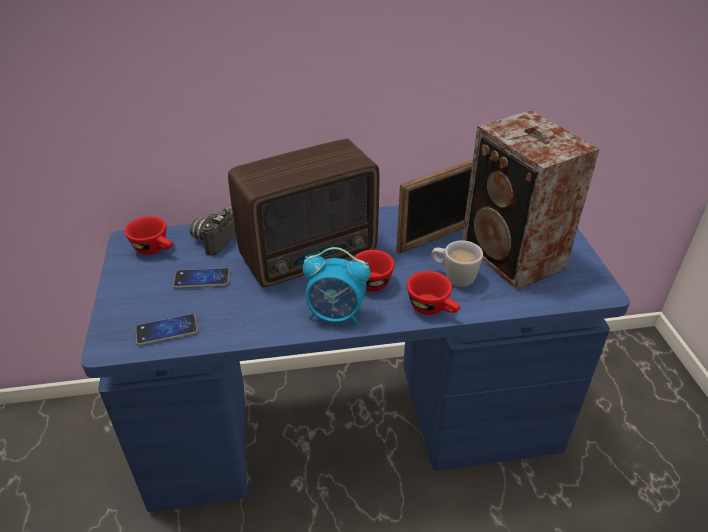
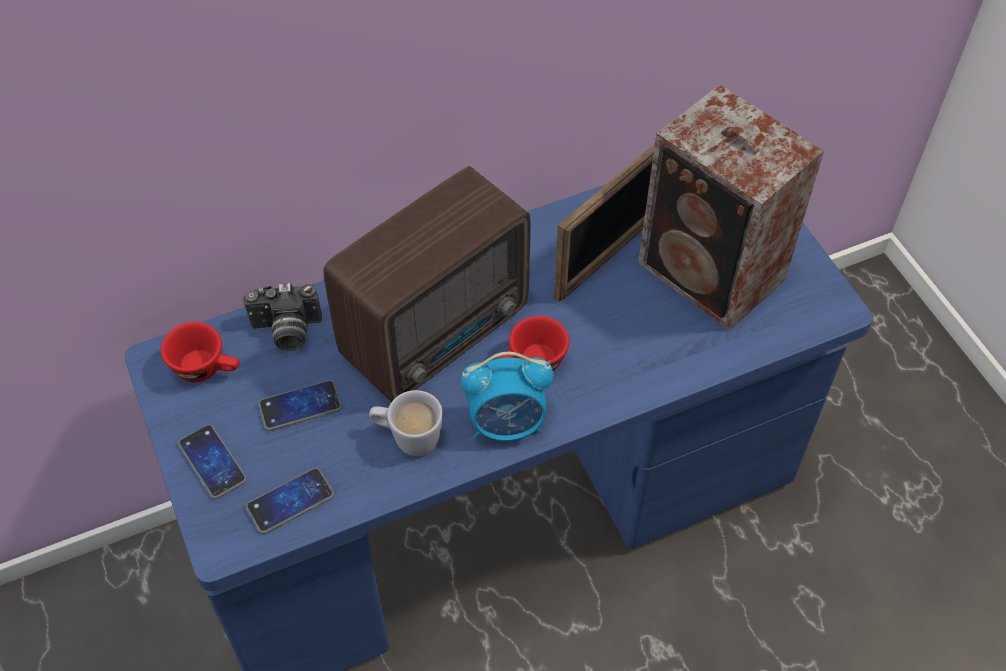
camera: 15 degrees left, 15 degrees up
camera [190,205,236,256] -> camera turned 105 degrees counterclockwise [244,283,322,351]
red cup [407,271,460,315] -> none
white mug [431,240,483,287] -> white mug moved to [369,390,443,456]
none -> phone [178,424,247,499]

